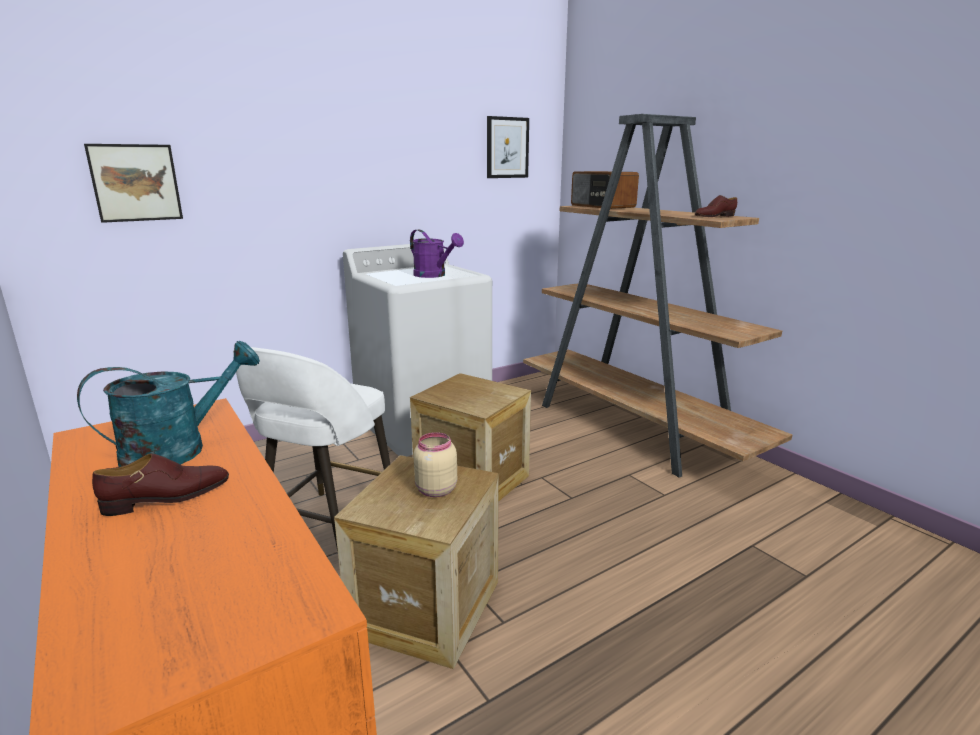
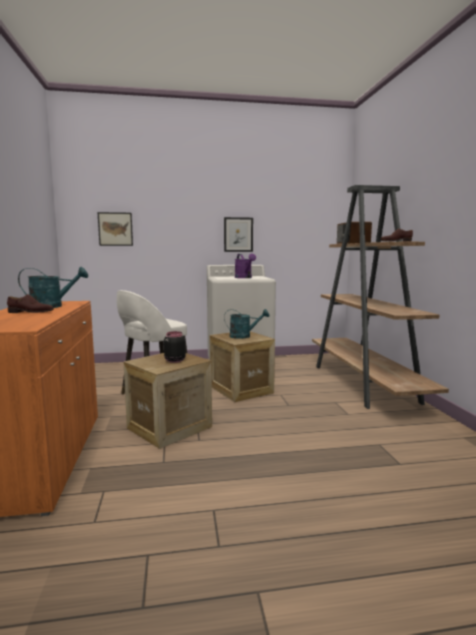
camera: 25 degrees right, 10 degrees down
beige jar [414,432,457,497] -> black jar [164,331,186,363]
picture [487,116,529,178] -> picture moved to [224,217,253,252]
none -> turquoise watering can [224,309,269,339]

